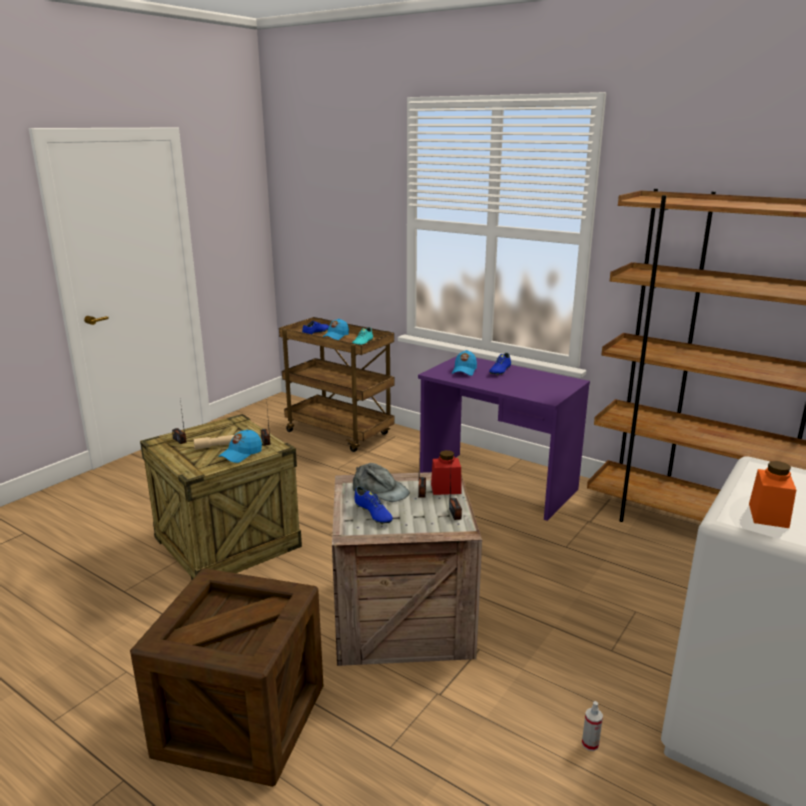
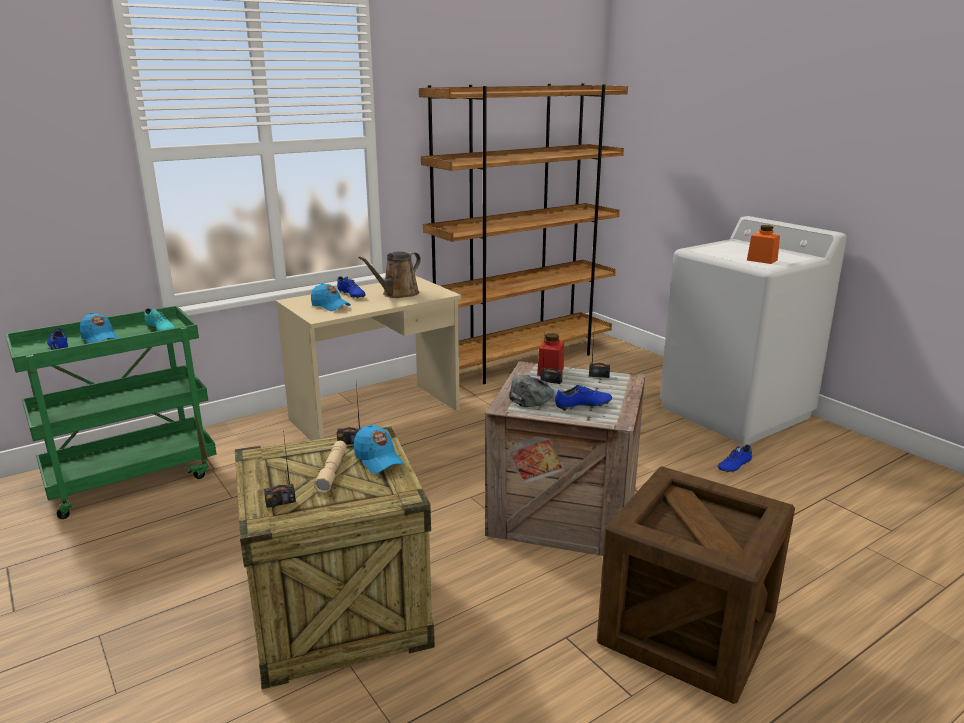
camera: 70 degrees left, 0 degrees up
brown cart [279,317,395,452] -> green cart [5,306,217,519]
purple desk [418,356,590,521] -> beige desk [276,276,461,440]
spray bottle [582,701,603,751] -> blue shoe [718,444,752,473]
none -> brown watering can [358,251,421,298]

